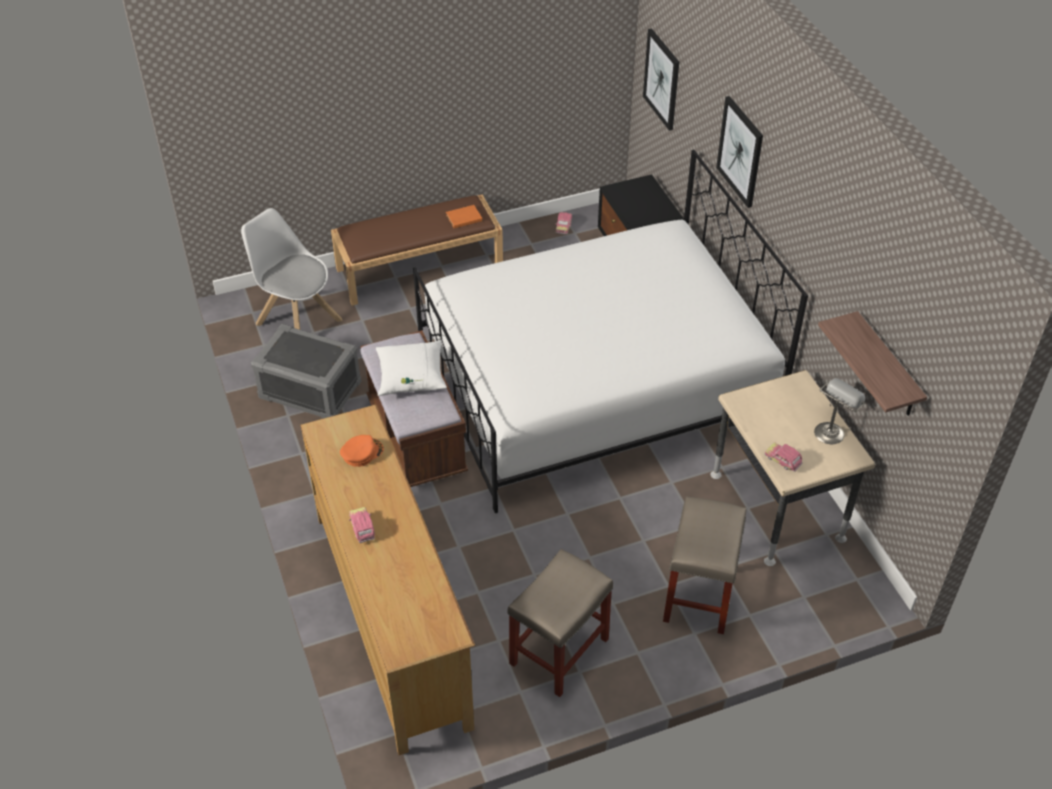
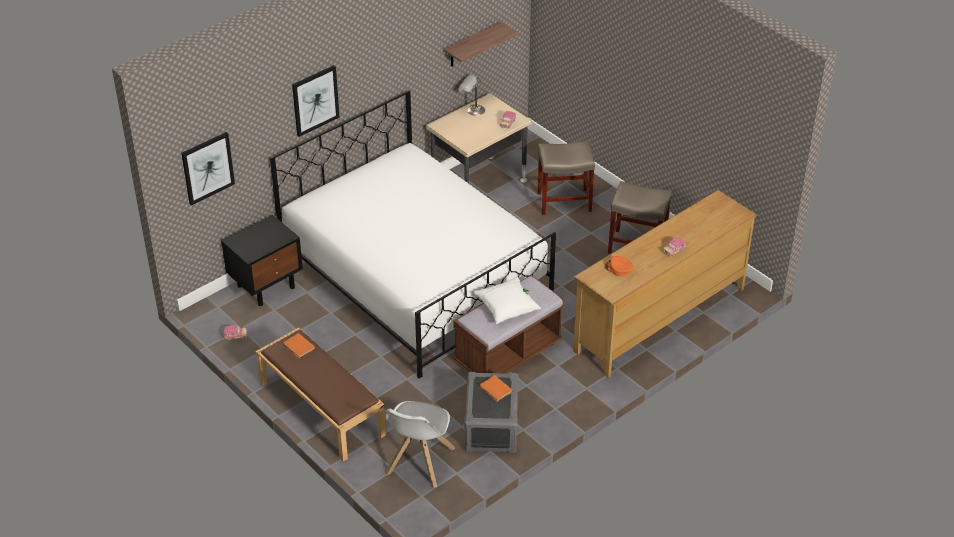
camera: 110 degrees left, 5 degrees down
none -> orange book [480,375,513,402]

